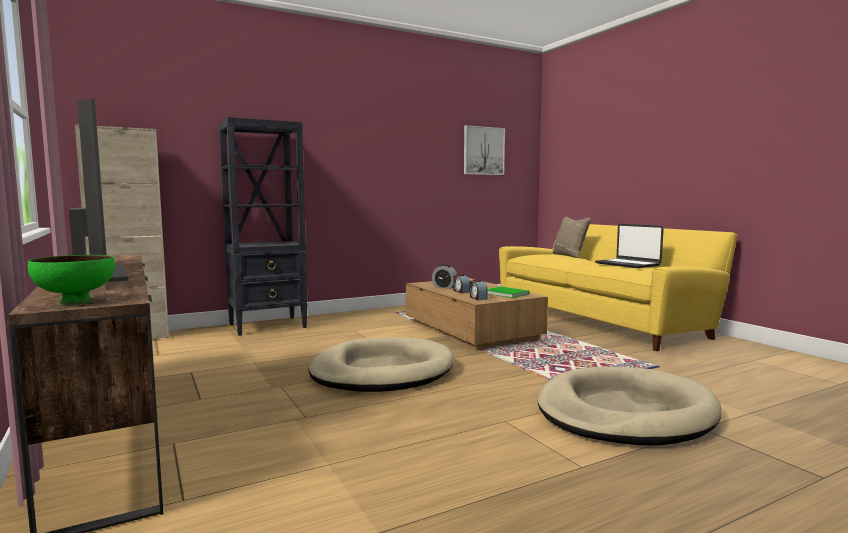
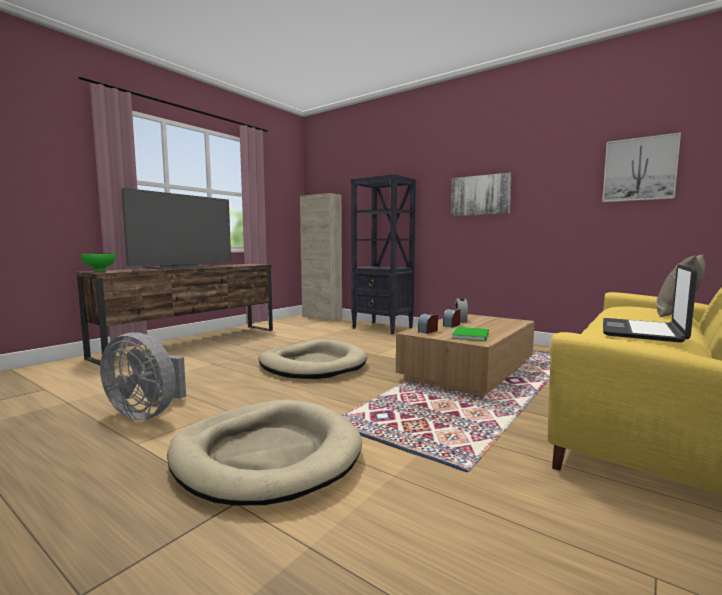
camera: 65 degrees right, 0 degrees up
none -> grey fan [100,332,186,420]
none -> picture [451,172,512,216]

